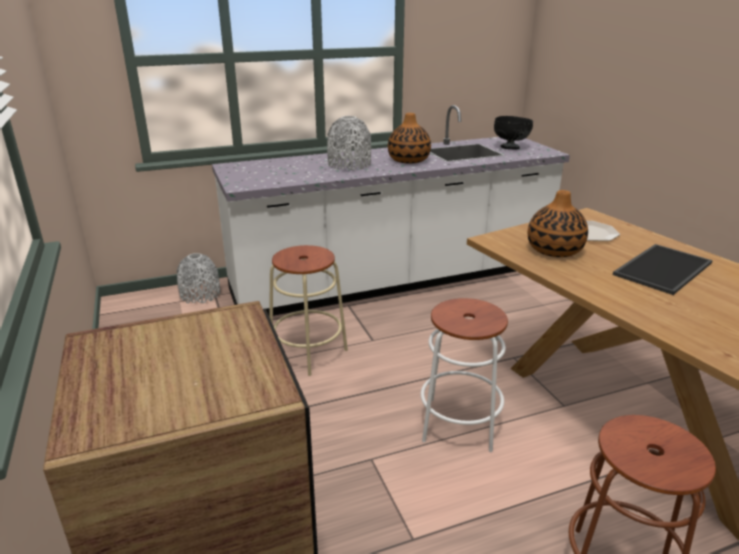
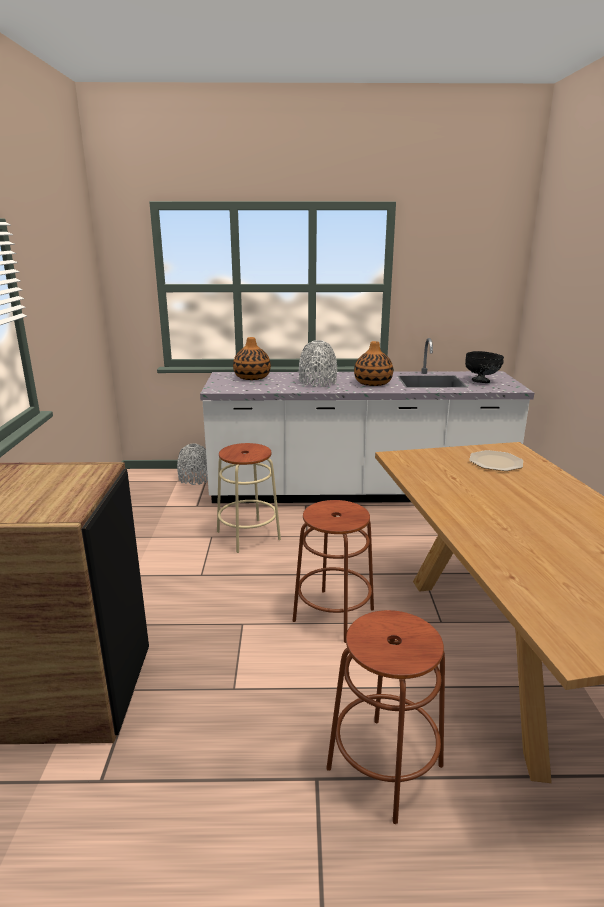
camera: 20 degrees right, 5 degrees down
white stool [421,298,508,452] -> brown stool [293,500,374,643]
vase [528,190,588,257] -> vase moved to [233,337,271,380]
tray [613,244,713,295] -> none

